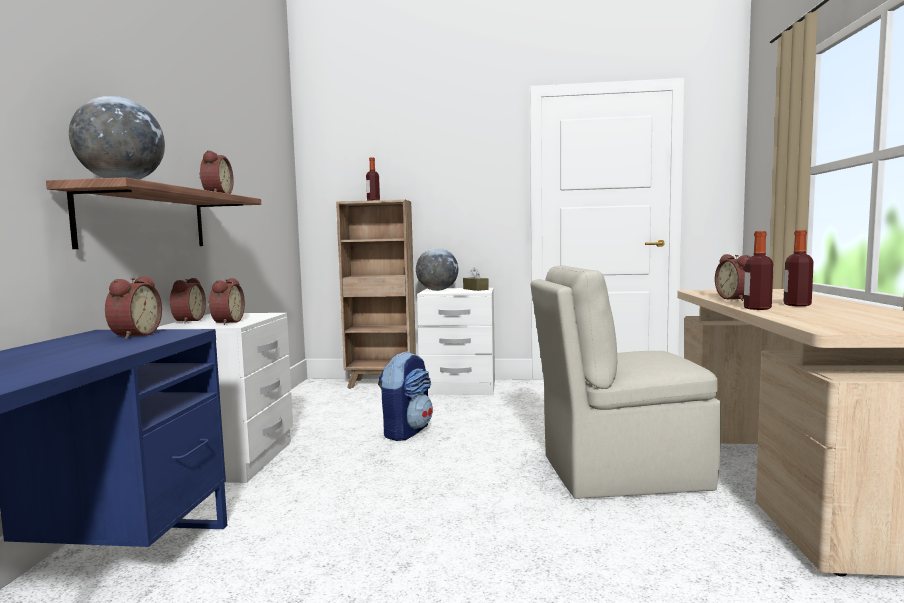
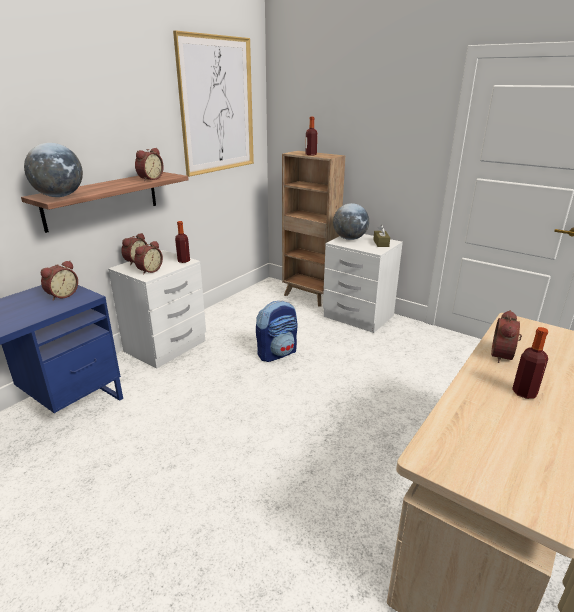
camera: 30 degrees right, 20 degrees up
beige chair [531,265,721,499] -> none
bottle [744,231,773,310] -> bottle moved to [175,221,190,263]
none -> picture [173,31,254,177]

